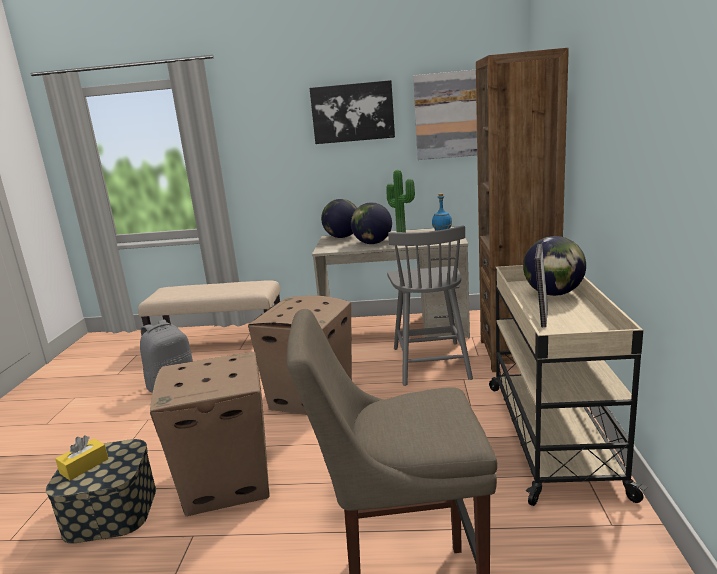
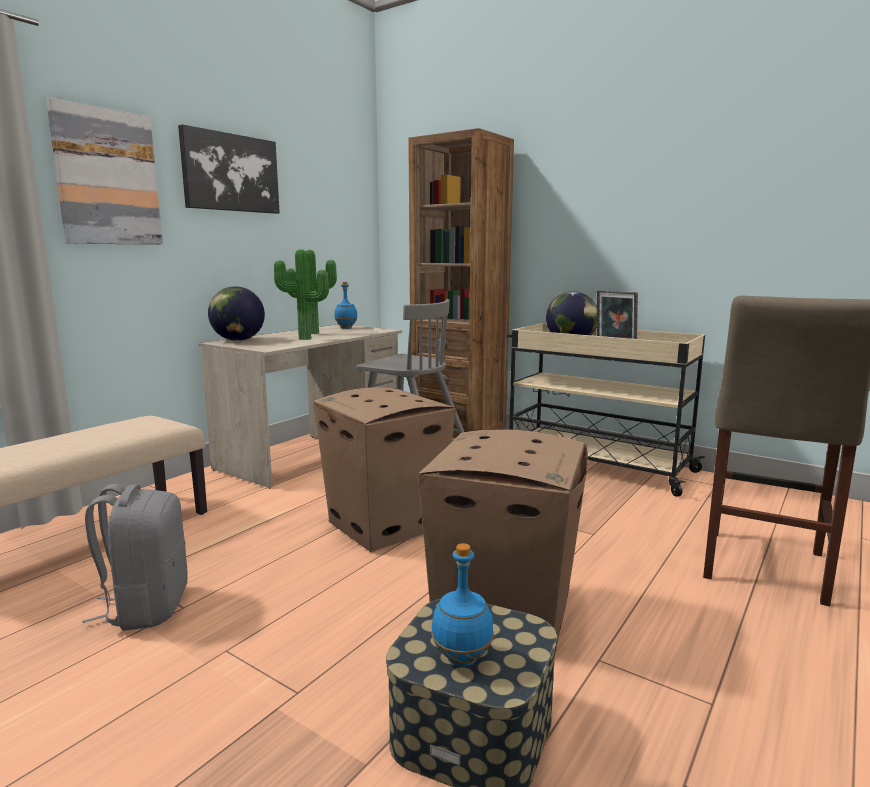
camera: 60 degrees left, 5 degrees down
yellow tissue box [55,435,109,480] -> blue bottle [431,543,494,667]
globe [351,202,392,244] -> potted plant [274,249,329,340]
picture [413,70,477,160] -> picture moved to [46,98,163,245]

